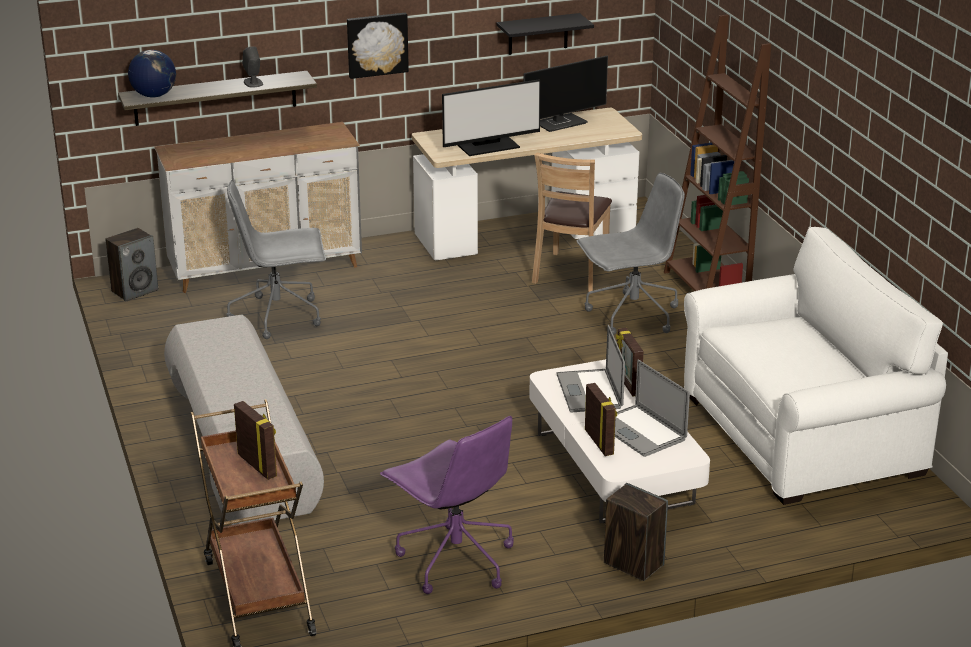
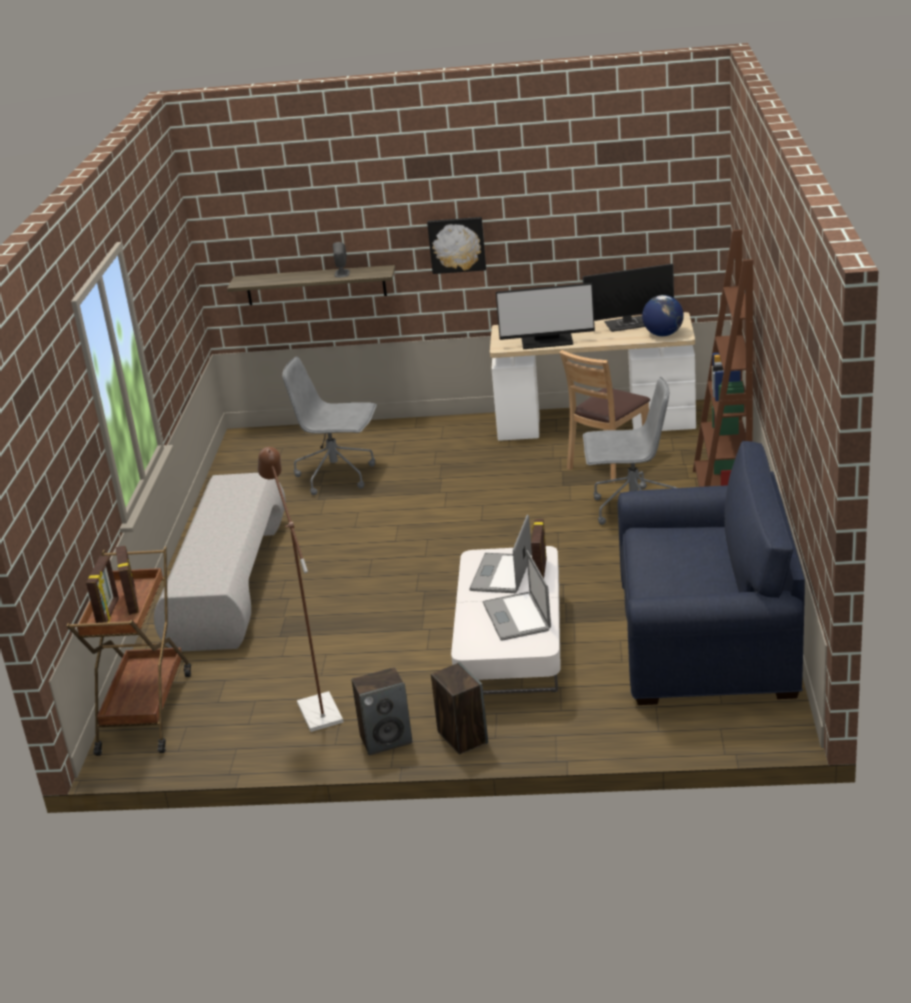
camera: 25 degrees right, 0 degrees up
speaker [105,228,158,302] -> speaker moved to [351,667,413,755]
globe [128,50,176,98] -> globe moved to [642,295,684,336]
cabinet [154,122,362,294] -> none
purple office chair [380,416,514,594] -> brown floor lamp [258,447,344,732]
black shelf [497,13,594,55] -> none
picture frame [585,383,617,456] -> picture frame moved to [86,556,119,623]
white sofa [684,227,948,505] -> blue sofa [618,441,805,705]

